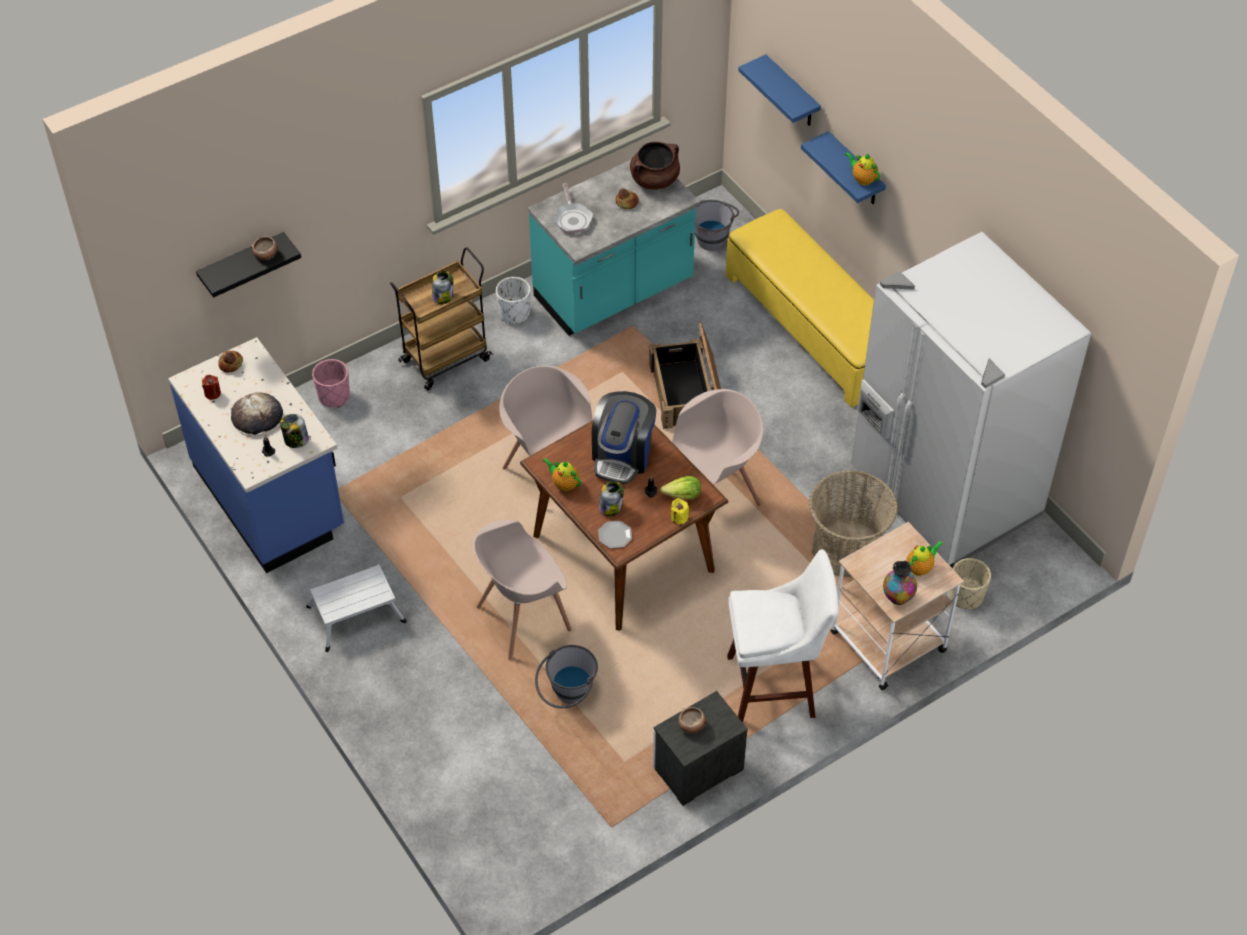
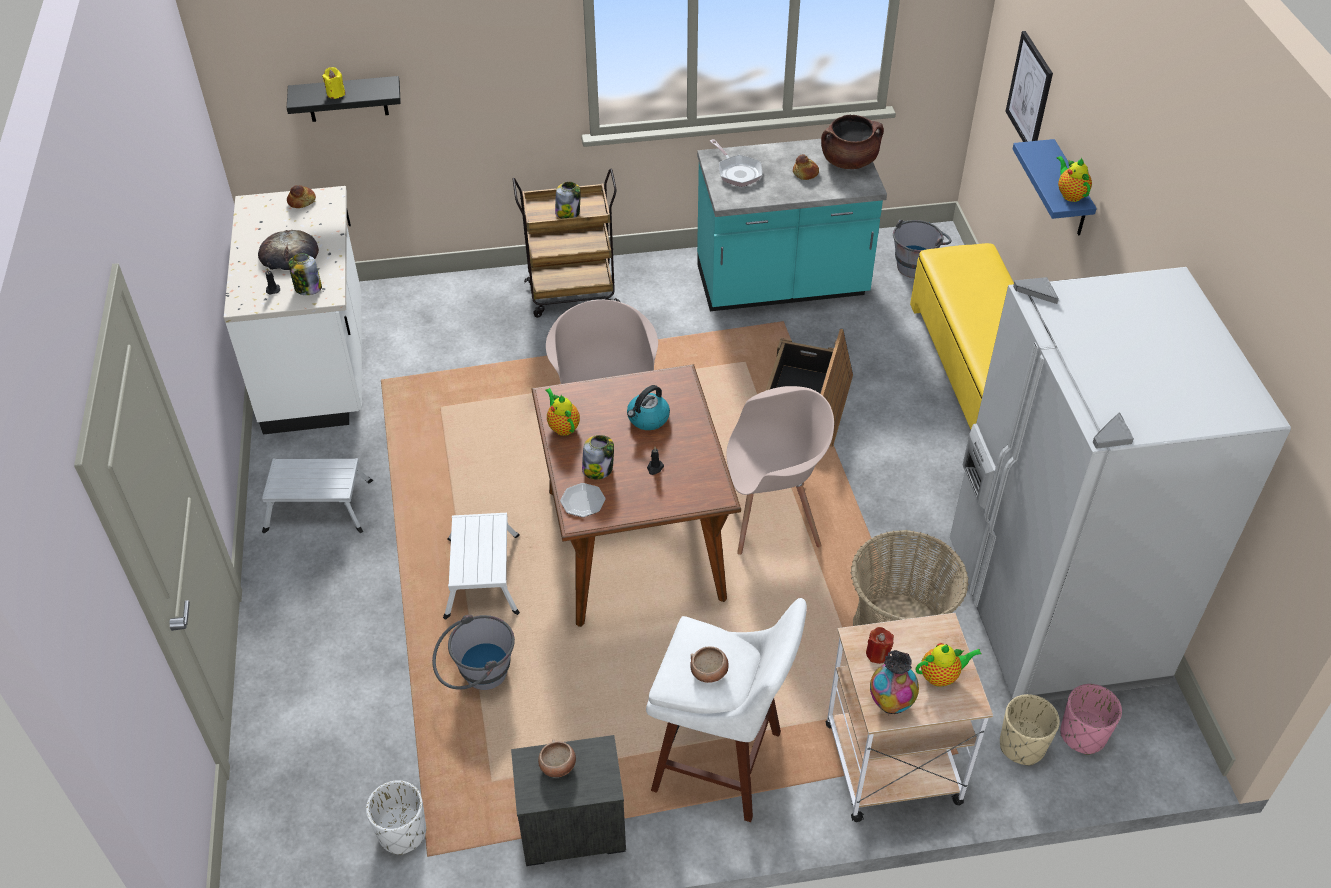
camera: 25 degrees right, 5 degrees down
blue counter [168,337,344,573] -> white counter [224,186,362,434]
red candle [202,375,221,400] -> red candle moved to [866,627,894,664]
bowl [251,236,278,260] -> bowl moved to [690,647,729,683]
pink planter [312,359,350,408] -> pink planter moved to [1060,684,1122,755]
beige chair [473,520,572,660] -> white step ladder [443,513,520,620]
white planter [496,277,531,324] -> white planter moved to [366,780,426,855]
frying pan [553,183,594,234] -> frying pan turned 45 degrees counterclockwise [710,139,763,187]
coffee machine [592,391,656,484] -> kettle [627,385,670,430]
lettuce [660,476,701,499] -> none
yellow candle [671,498,689,525] -> yellow candle moved to [322,67,345,99]
blue shelf [738,55,821,126] -> picture [1005,31,1053,142]

